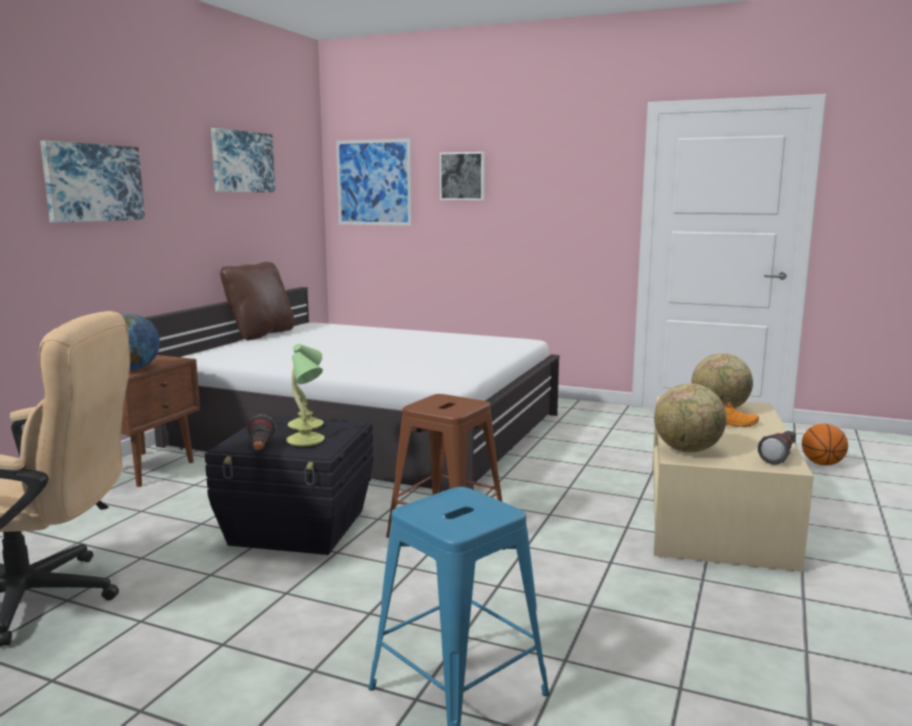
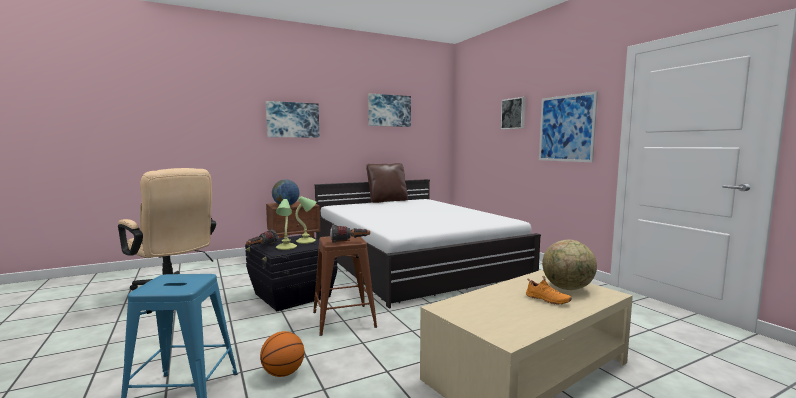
camera: 40 degrees right, 5 degrees down
picture [336,139,412,226] -> picture moved to [539,91,598,163]
globe [654,383,727,453] -> none
flashlight [758,431,796,465] -> flashlight moved to [330,225,370,243]
basketball [802,424,848,466] -> basketball moved to [260,331,304,377]

